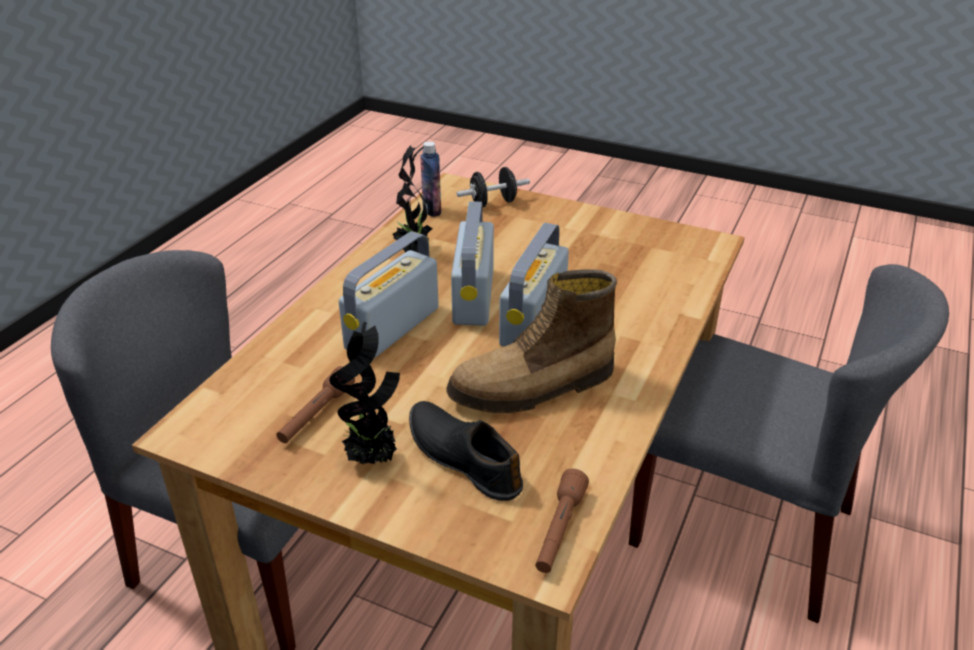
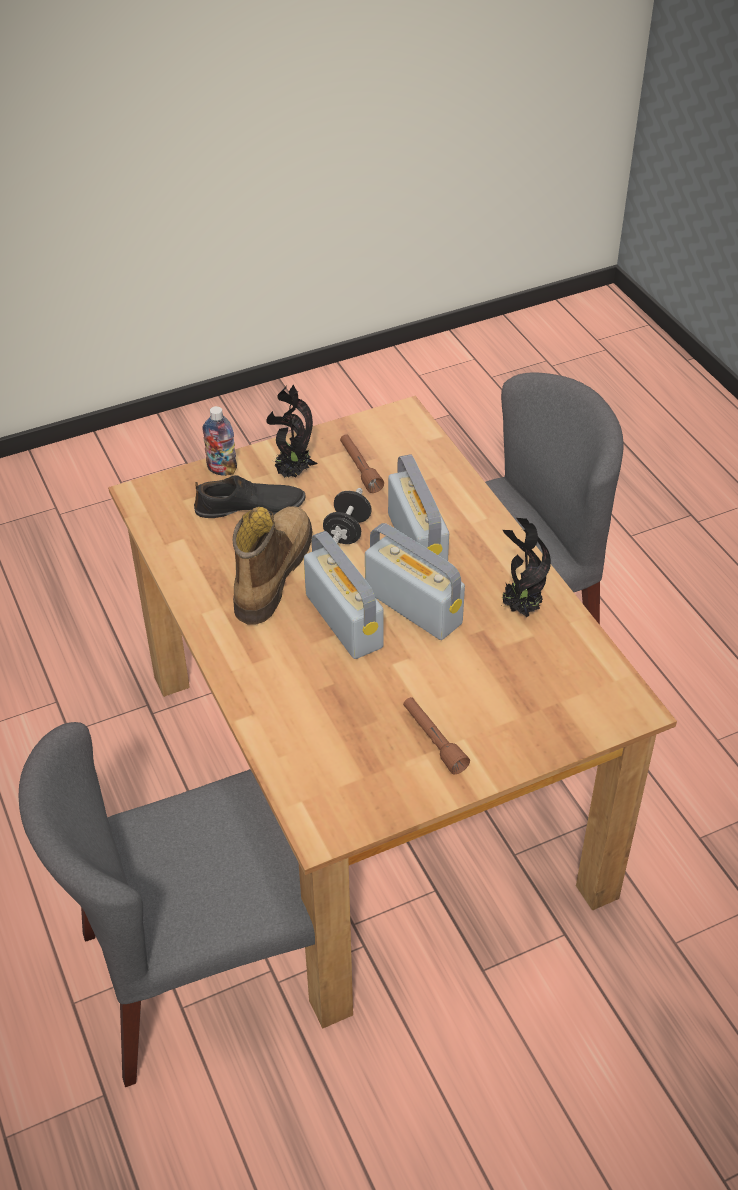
camera: 130 degrees right, 10 degrees up
bottle [420,141,441,217] -> bottle moved to [202,406,237,476]
black dumbbell [456,167,530,208] -> black dumbbell moved to [323,488,372,544]
brown flashlight [535,468,589,573] -> brown flashlight moved to [403,697,470,775]

